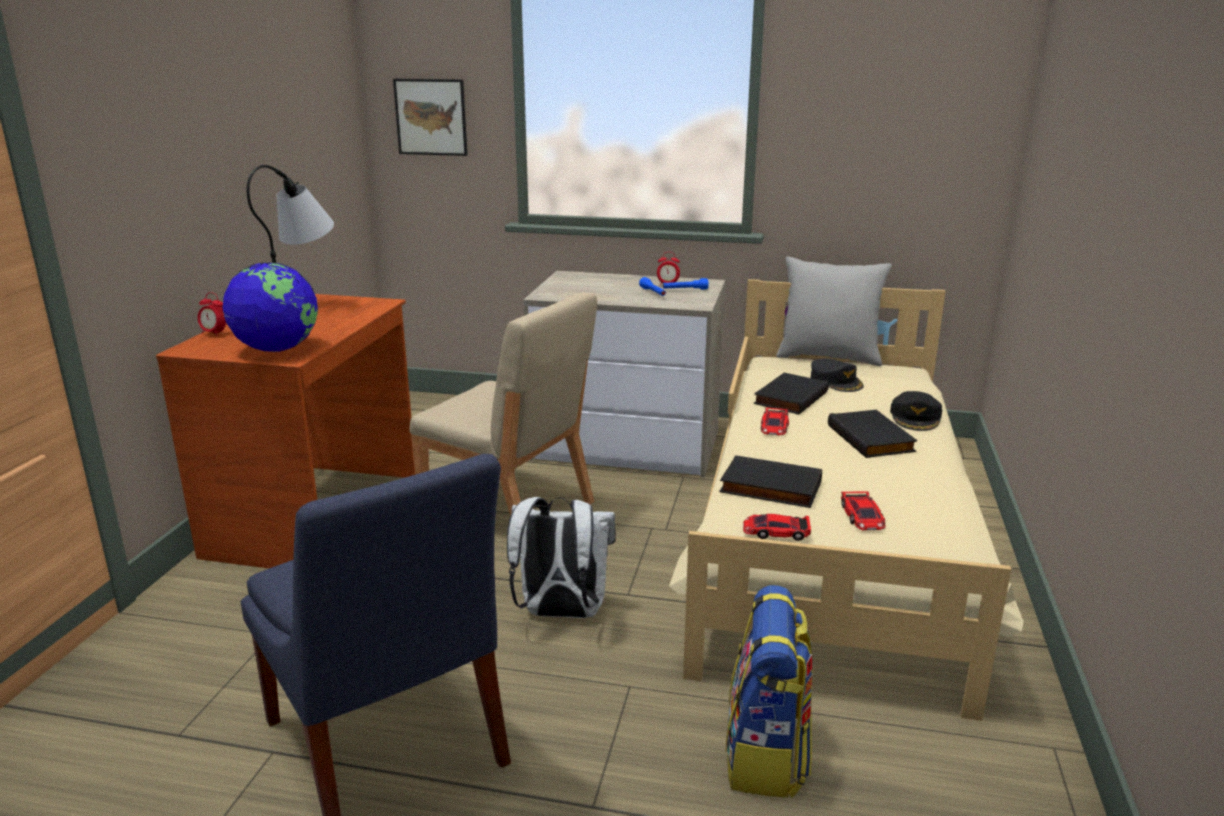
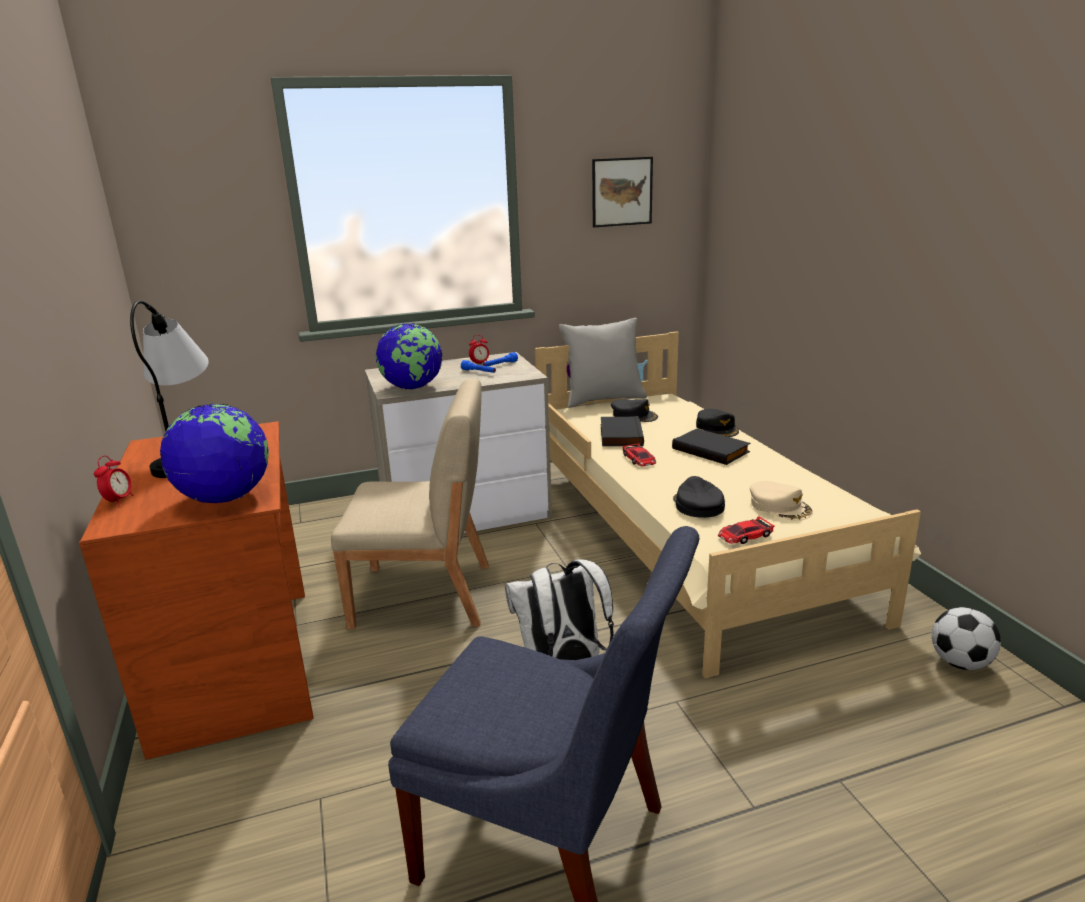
camera: 30 degrees left, 0 degrees up
alarm clock [198,292,226,336] -> alarm clock turned 75 degrees counterclockwise [94,456,133,506]
picture [393,79,467,156] -> picture moved to [592,157,653,227]
black book [719,455,822,508] -> black cap [673,476,725,518]
backpack [726,585,813,798] -> none
toy car [841,491,886,530] -> beige cap [750,481,813,521]
none -> globe [376,323,443,389]
none -> football [932,607,1001,670]

